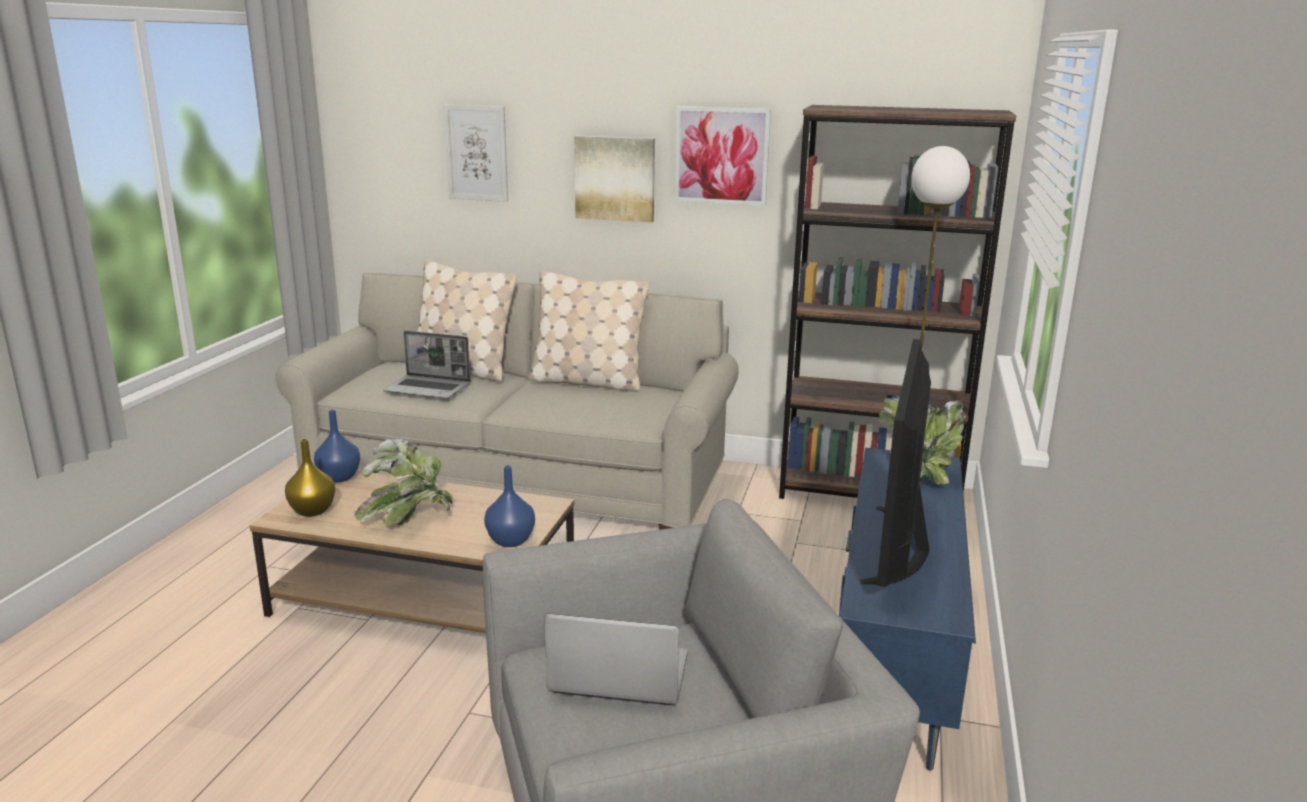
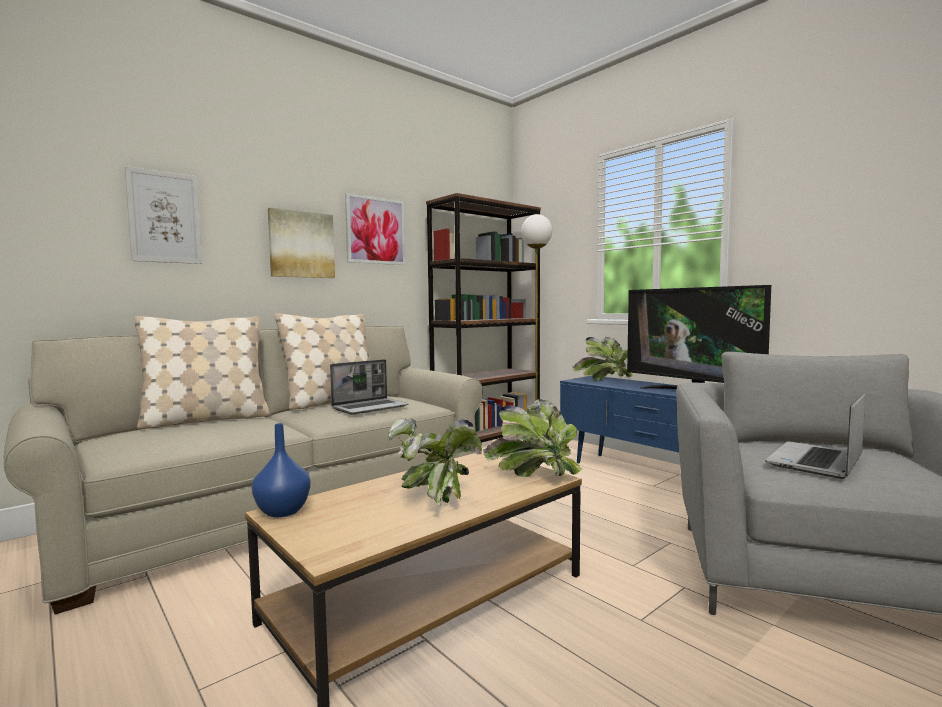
camera: 55 degrees left, 15 degrees down
yellow vase [285,439,335,517] -> none
laptop [383,331,471,399] -> laptop moved to [330,359,408,415]
blue vase [484,465,535,547] -> potted plant [483,399,582,477]

